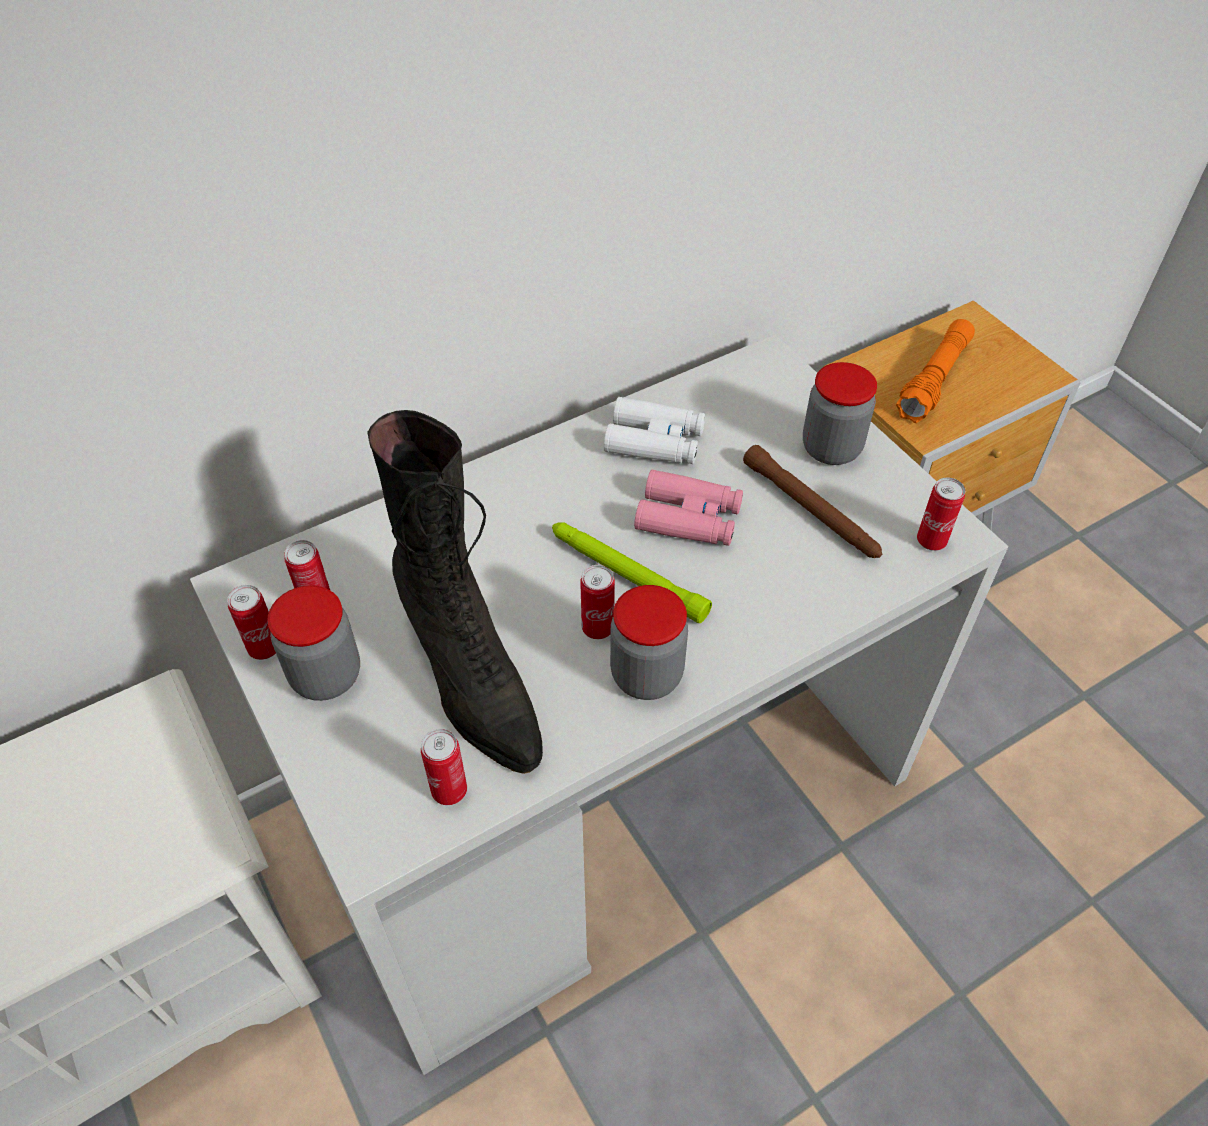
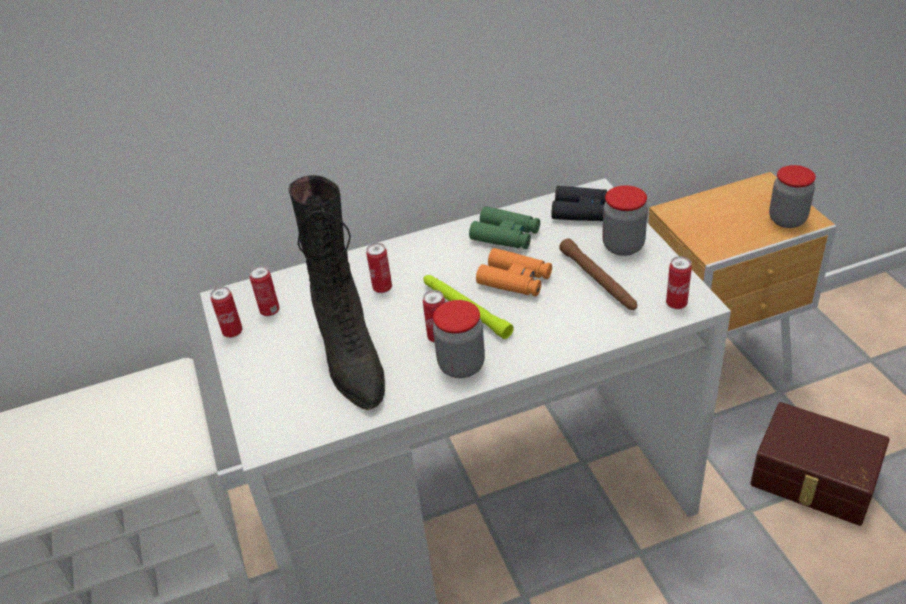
camera: 15 degrees right, 10 degrees down
jar [267,585,360,701] -> jar moved to [769,165,816,228]
can [421,729,467,805] -> can moved to [366,243,392,293]
white binoculars [604,397,705,464] -> green binoculars [469,206,540,249]
pink binoculars [634,470,743,546] -> orange binoculars [476,248,552,296]
orange flashlight [896,319,975,423] -> none
none -> black binoculars [551,186,607,221]
none -> brown storage box [750,402,889,526]

